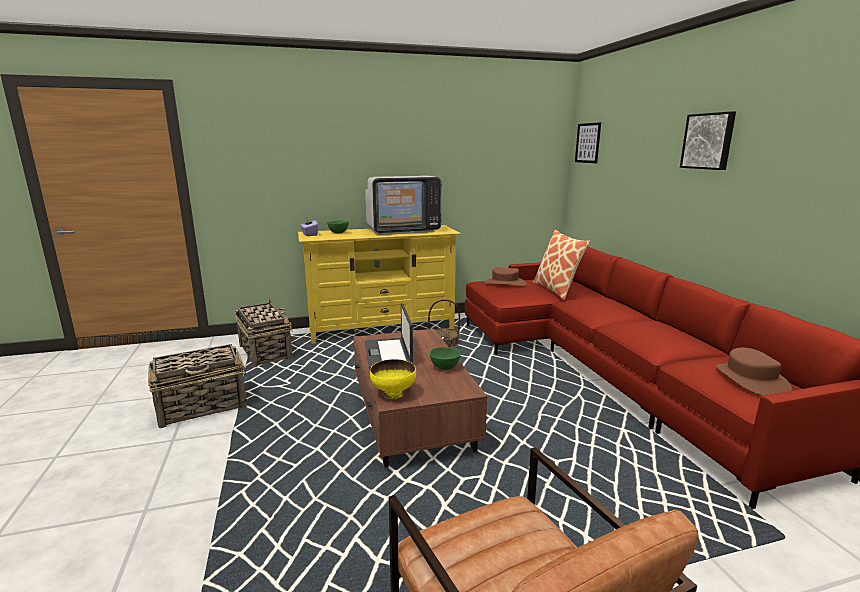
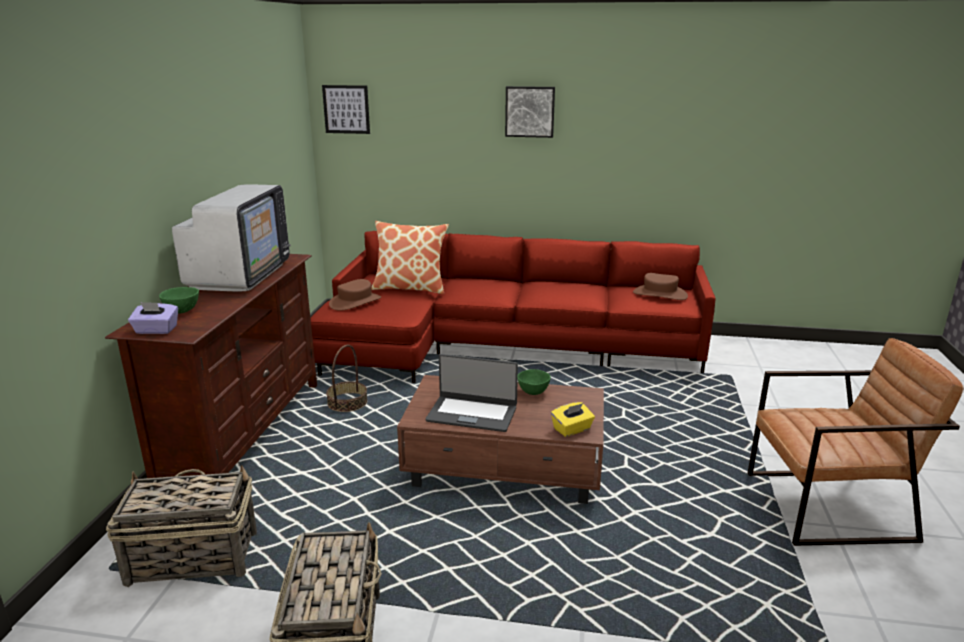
camera: 65 degrees left, 5 degrees up
yellow tv stand [298,225,461,344] -> brown tv stand [105,254,317,478]
yellow bowl [370,359,416,399] -> yellow tissue box [551,402,595,437]

